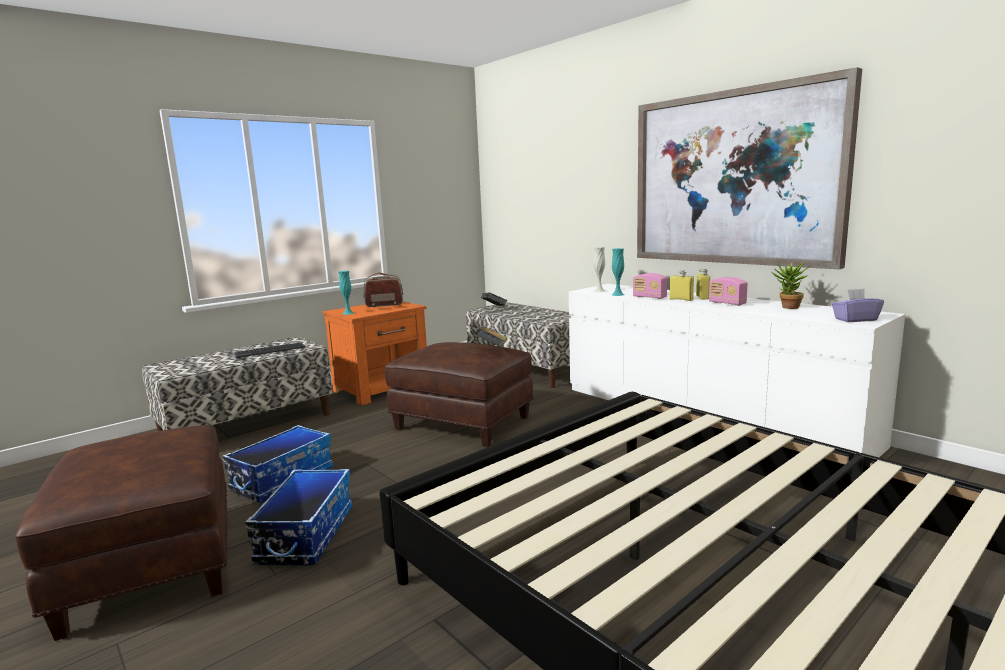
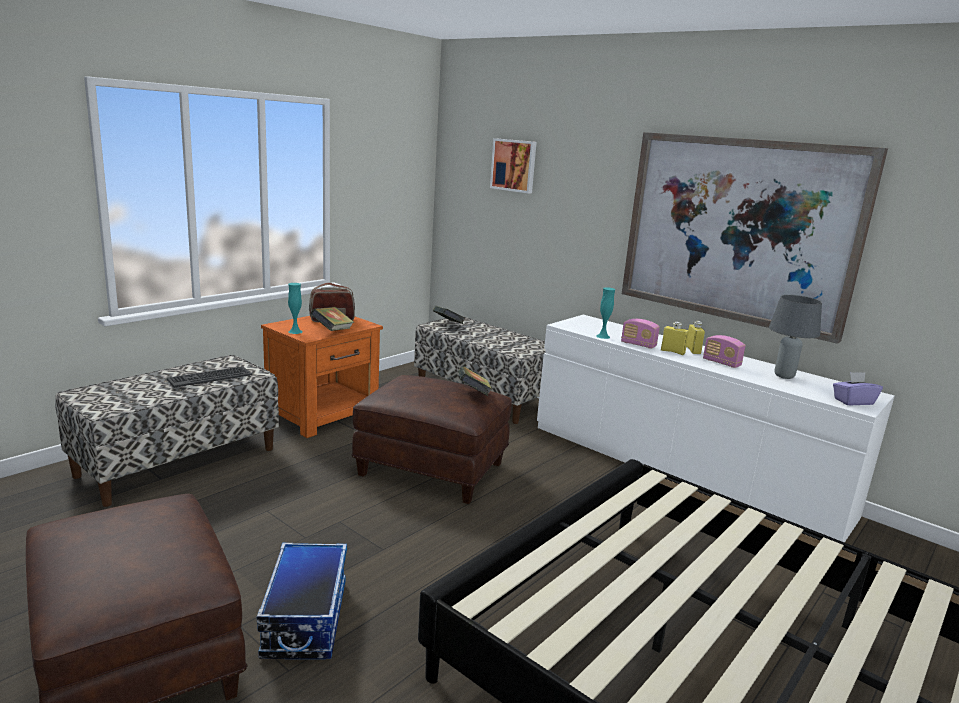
camera: 10 degrees left, 5 degrees up
storage box [223,425,333,503] -> none
white vase [593,247,605,292] -> none
potted plant [772,262,810,309] -> grey table lamp [769,295,822,379]
none -> book [311,307,354,331]
none -> picture [490,138,537,194]

